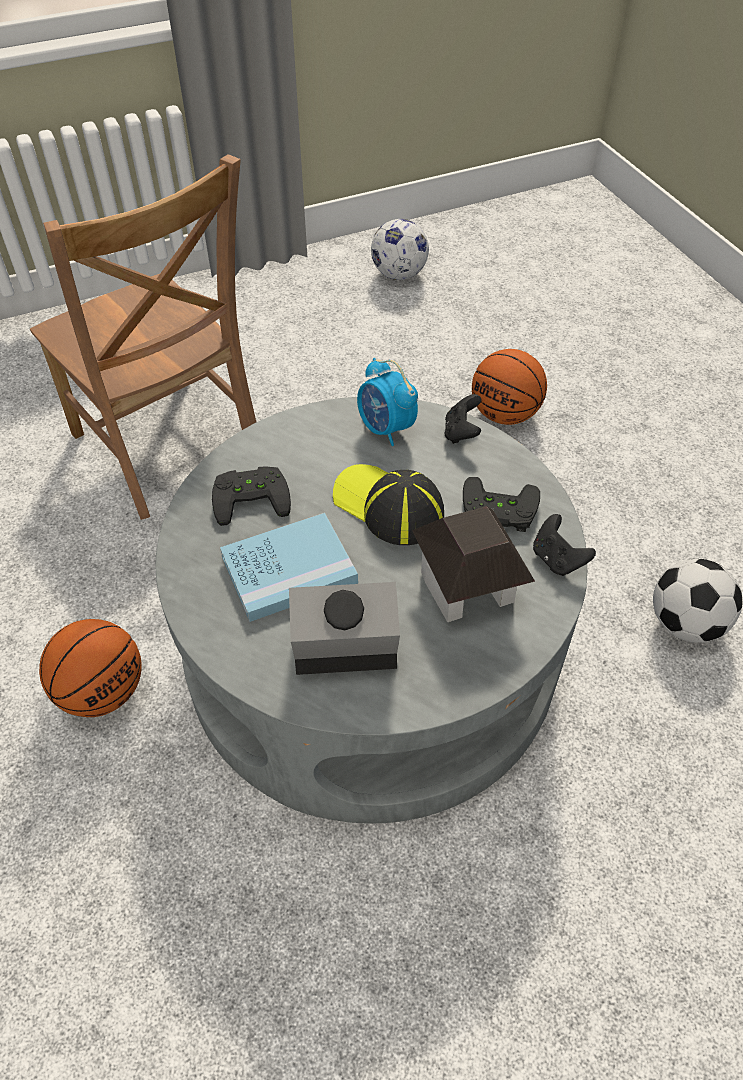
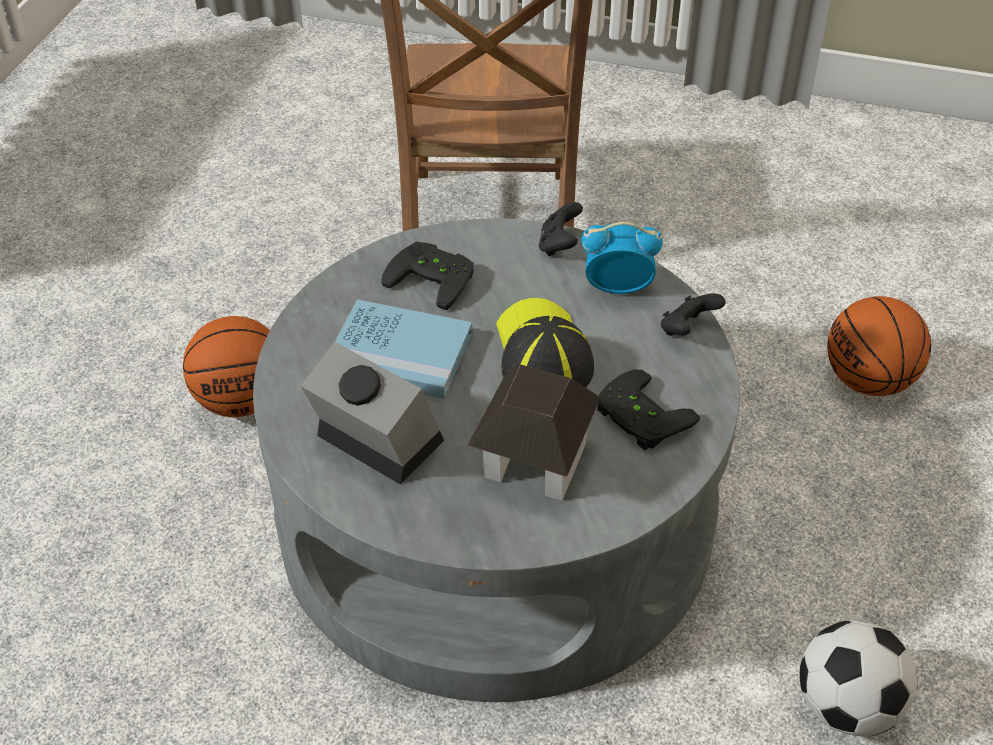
camera: 40 degrees right, 5 degrees down
alarm clock [357,358,418,446] -> alarm clock turned 90 degrees clockwise [581,222,663,294]
football [371,219,429,280] -> none
black game controller [533,514,596,576] -> black game controller moved to [539,202,583,256]

